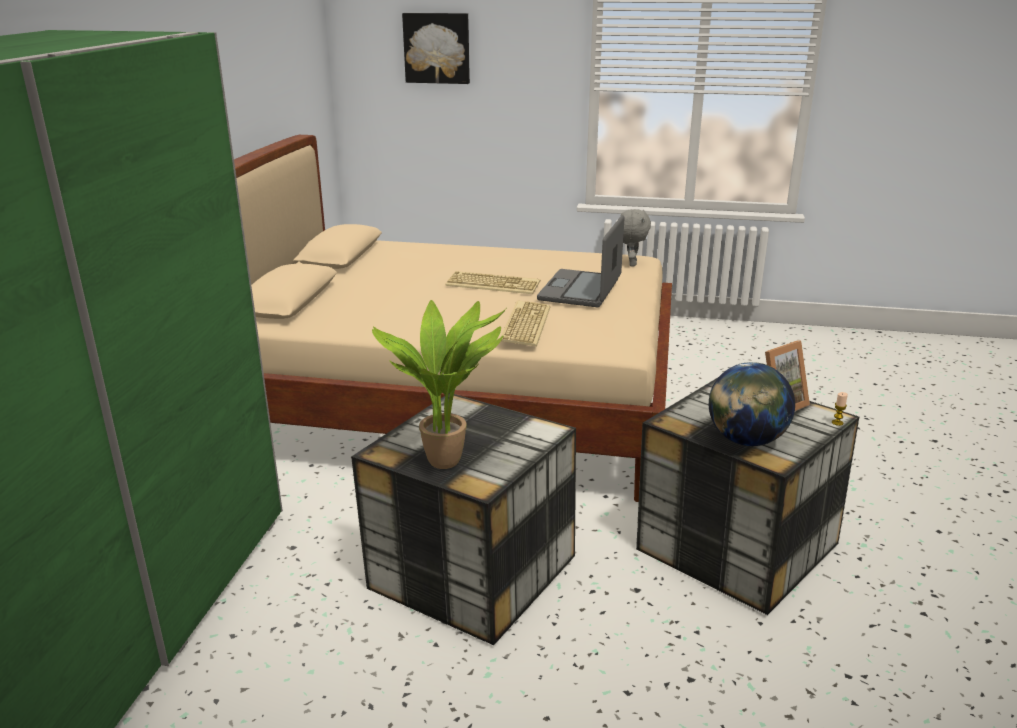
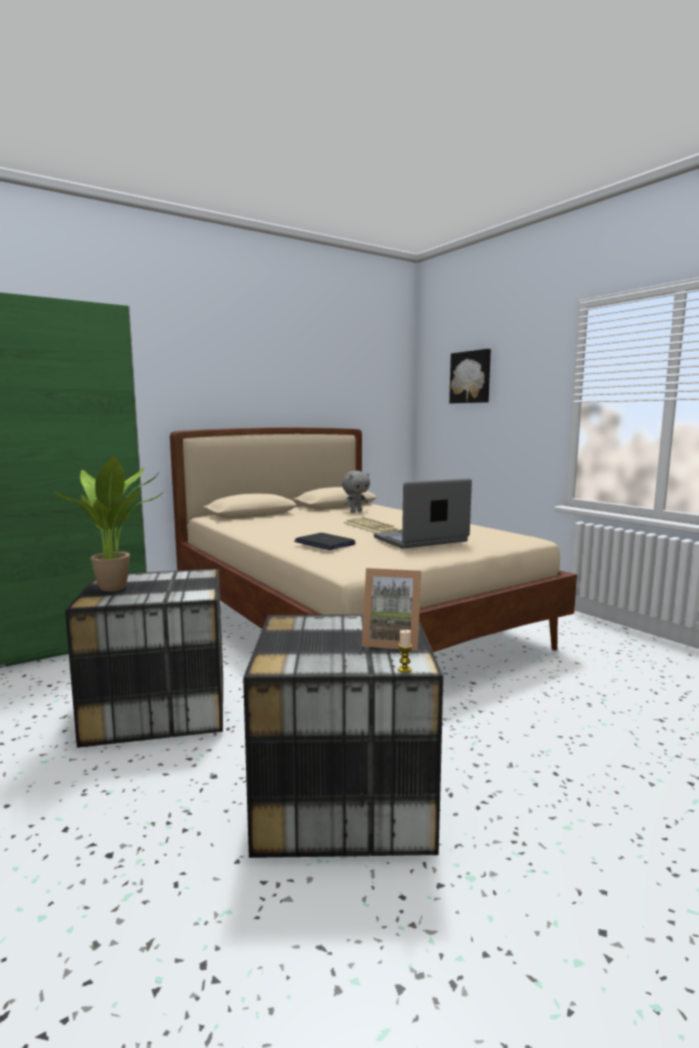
camera: 45 degrees right, 15 degrees down
keyboard [501,301,550,346] -> laptop [294,533,356,550]
grey plush toy [621,209,651,266] -> grey plush toy moved to [342,471,370,513]
globe [709,362,795,446] -> none

